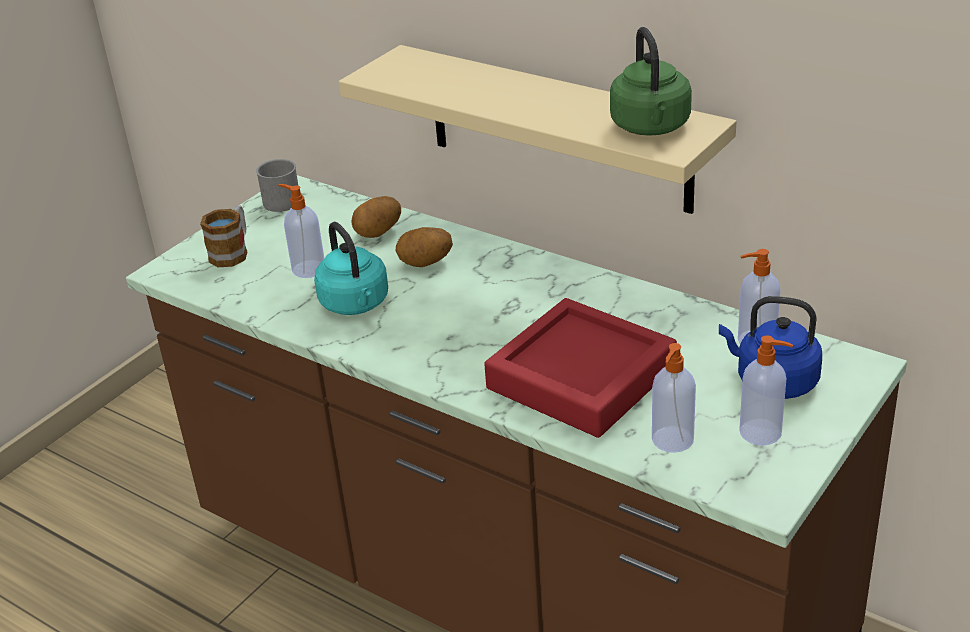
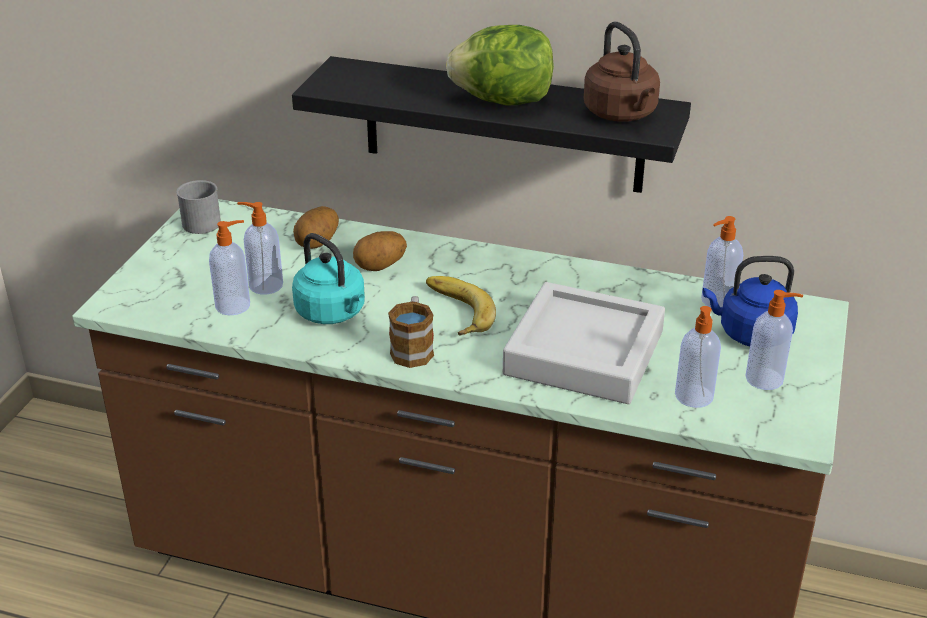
camera: 20 degrees left, 0 degrees up
mug [200,205,247,267] -> mug moved to [388,296,434,368]
beige shelf [339,45,737,214] -> black shelf [292,56,691,193]
red tray [484,298,677,438] -> grey tray [503,282,665,404]
green kettle [610,27,692,136] -> brown kettle [584,22,660,122]
none -> soap dispenser [209,220,250,315]
none -> banana [426,276,496,336]
none -> lettuce [446,25,554,106]

